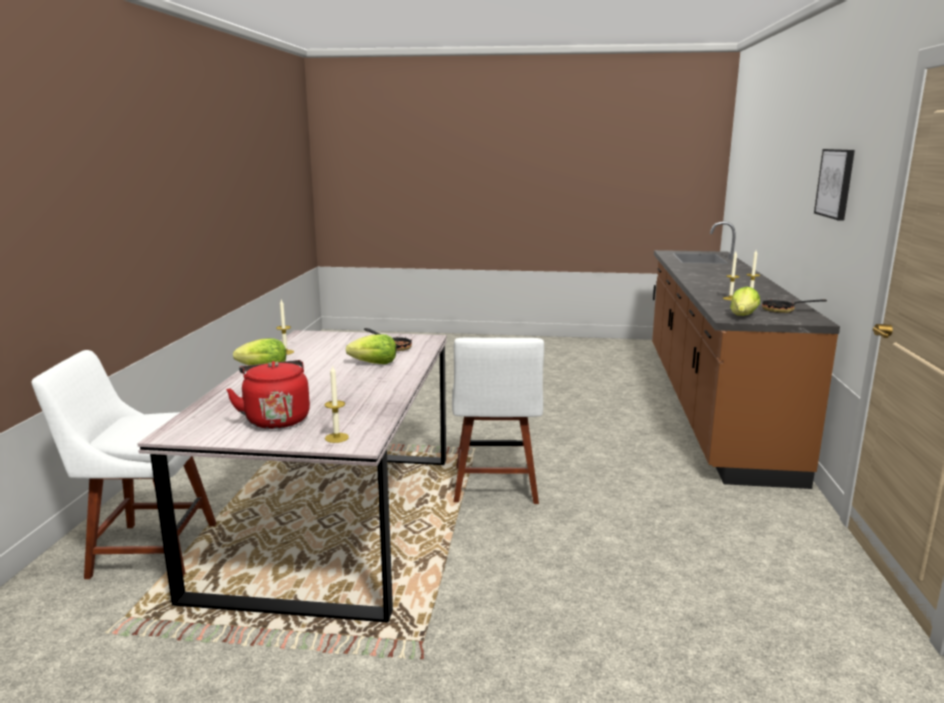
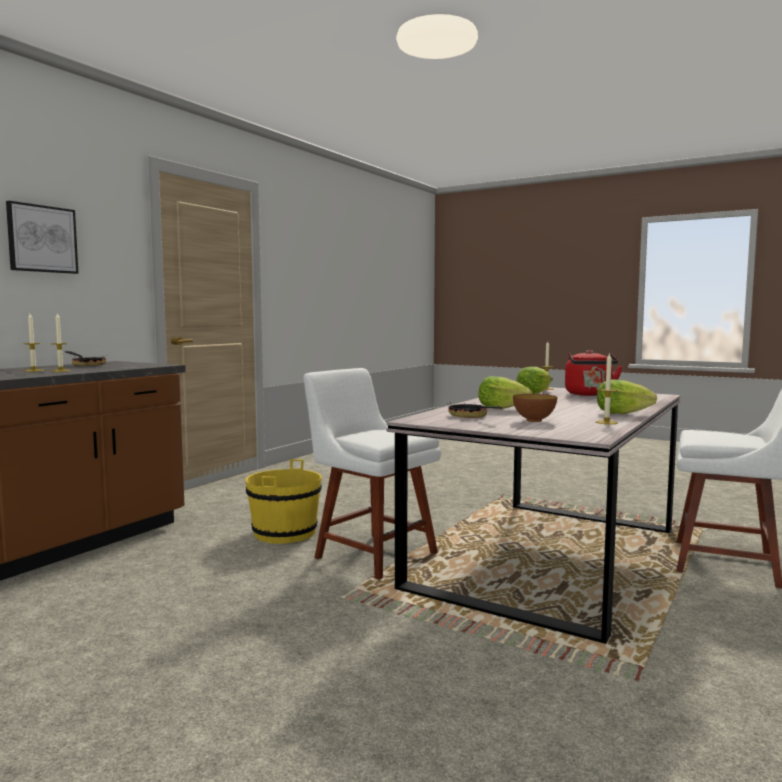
camera: 155 degrees left, 10 degrees down
white chair [452,338,544,504] -> white chair turned 75 degrees counterclockwise [303,368,441,580]
lettuce [730,286,760,316] -> lettuce moved to [516,367,552,394]
none -> yellow bucket [245,459,322,544]
none -> bowl [513,394,557,422]

